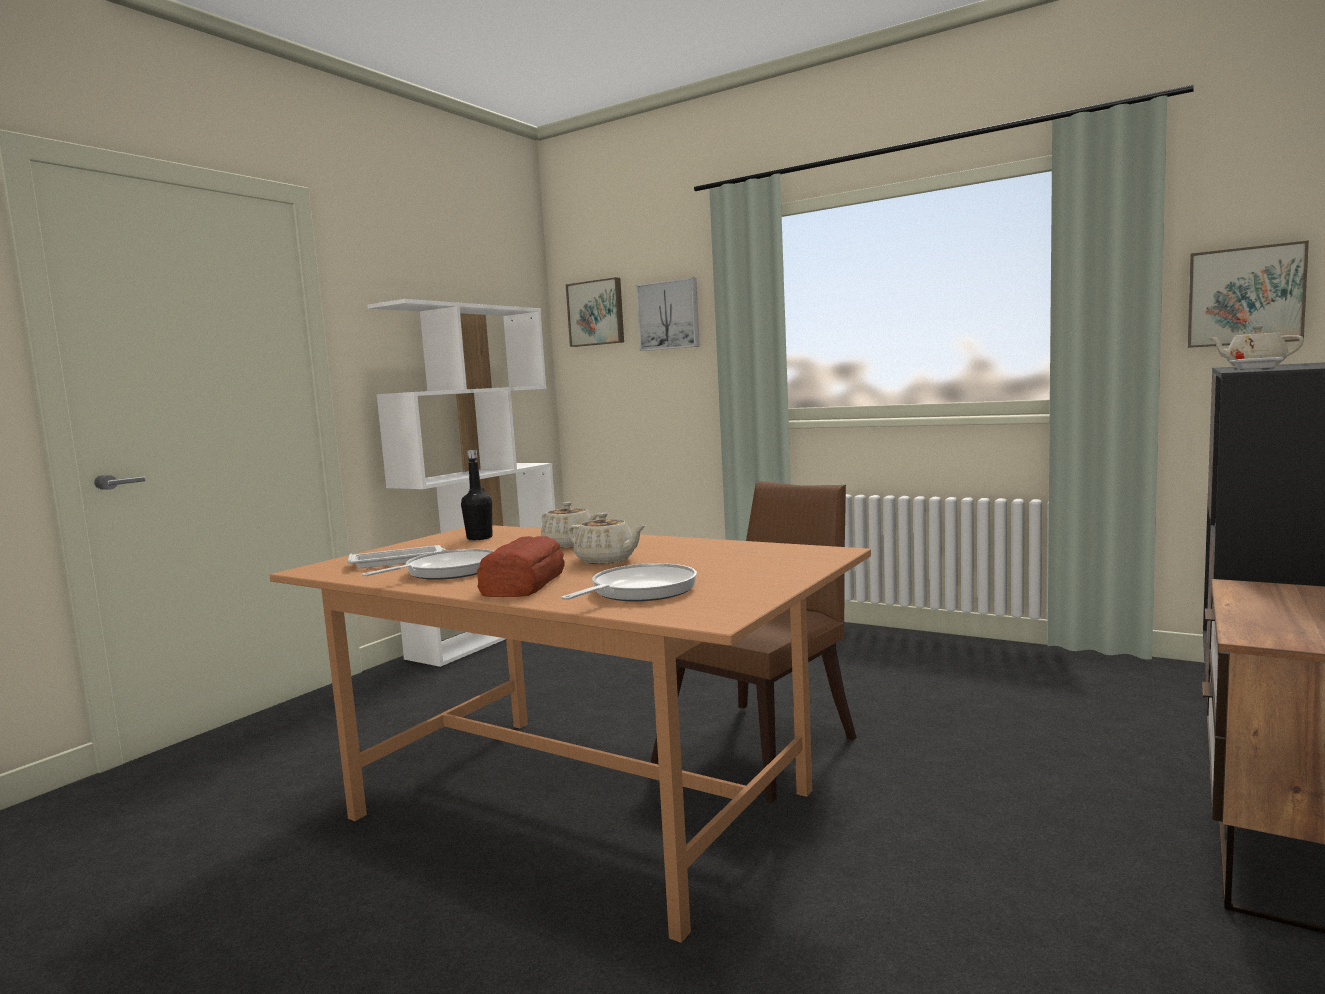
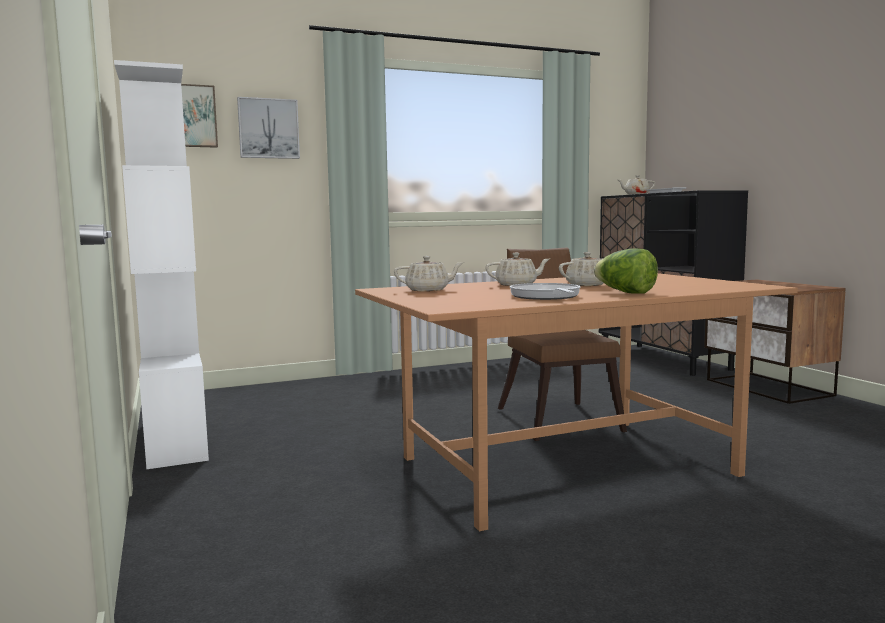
camera: 55 degrees left, 0 degrees up
white tray [348,545,446,569] -> none
black bottle [461,450,492,540] -> beige teapot [394,256,464,292]
bread [477,536,564,597] -> lettuce [594,248,658,294]
frying pan [562,563,697,601] -> none
picture [1188,240,1309,348] -> none

